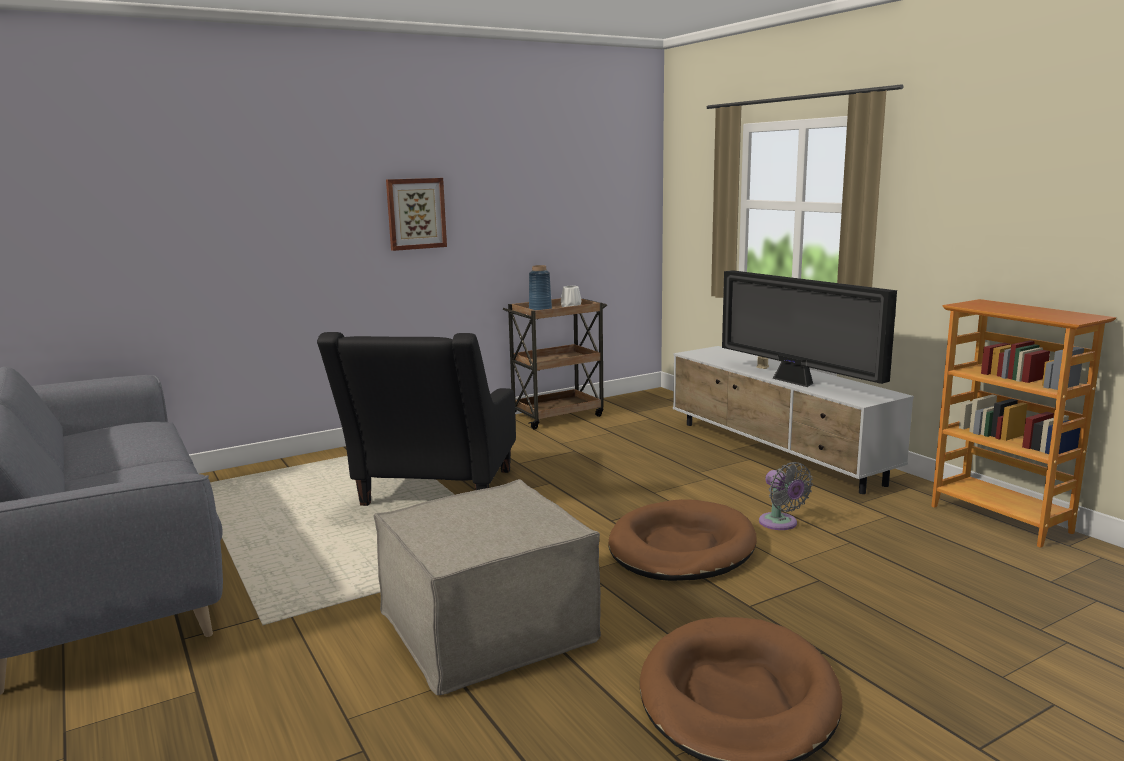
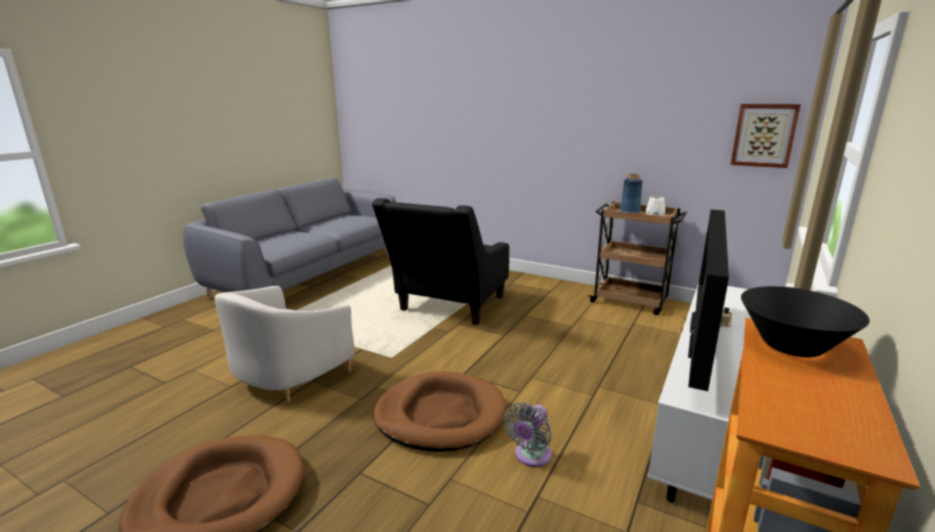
camera: 60 degrees right, 5 degrees up
black armchair [317,332,516,506] -> black armchair turned 45 degrees counterclockwise [372,198,509,325]
beige ottoman [374,479,601,695] -> white armchair [215,286,355,402]
picture [386,178,447,251] -> picture moved to [731,104,801,168]
none -> black bowl [741,286,870,357]

